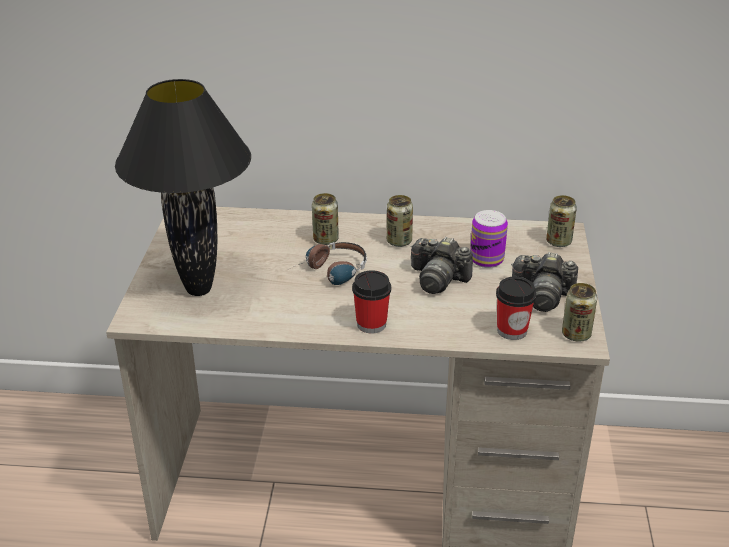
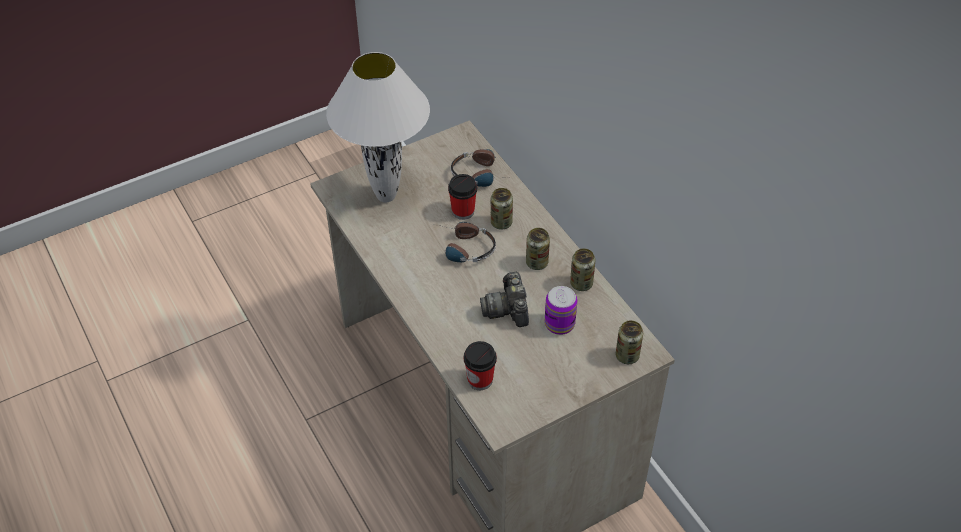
camera: 55 degrees right, 15 degrees up
black table lamp [115,79,251,296] -> white table lamp [326,52,430,202]
cup [352,270,391,334] -> cup moved to [448,174,477,220]
camera [511,252,578,312] -> none
can [562,283,597,342] -> can moved to [570,249,596,291]
none -> headphones [451,149,513,187]

